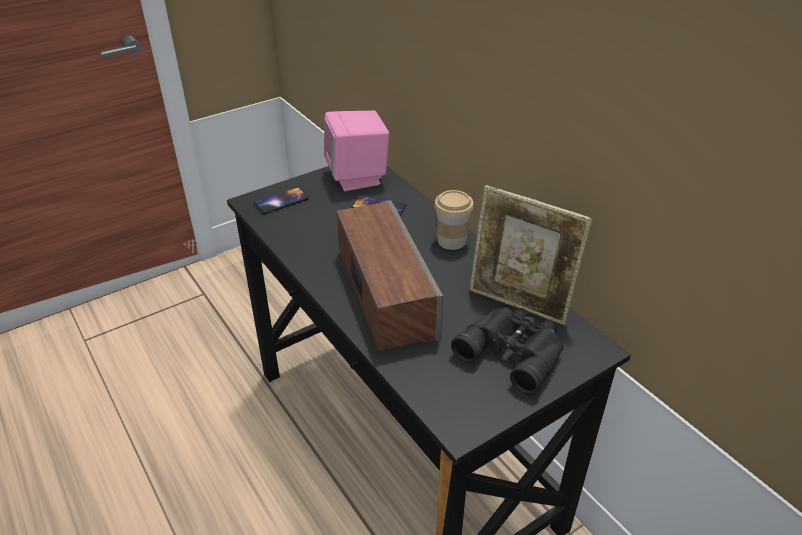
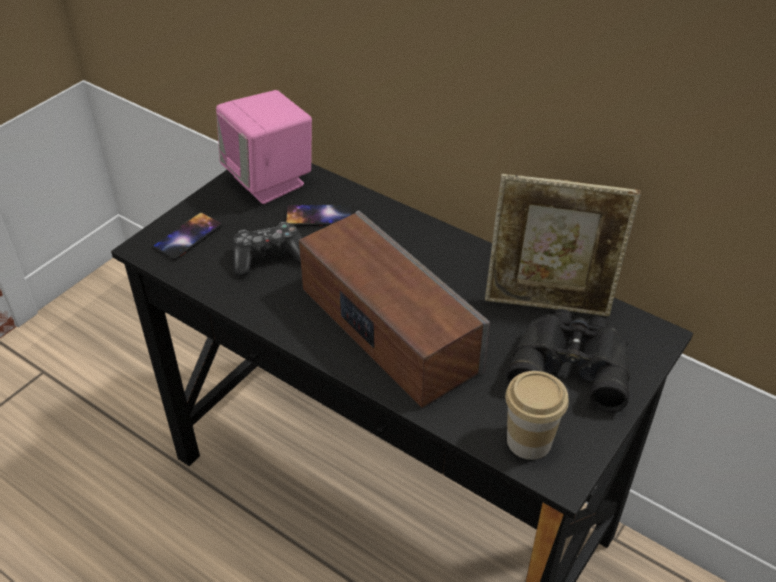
camera: 20 degrees left, 5 degrees up
cup [434,190,474,250] -> cup moved to [505,371,569,460]
none -> game controller [233,222,301,276]

